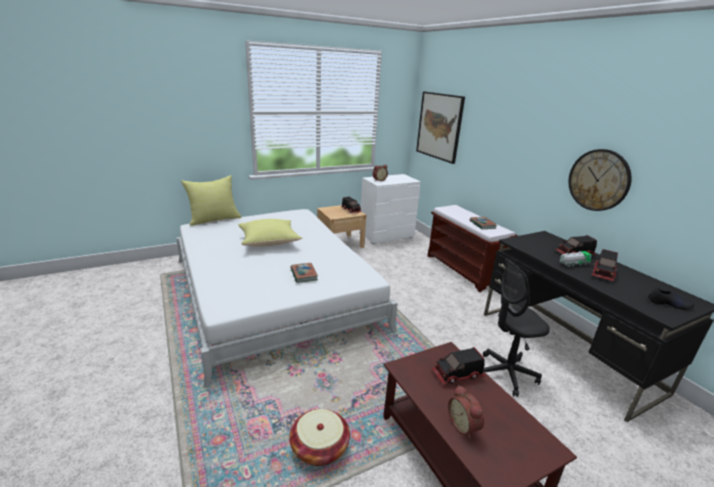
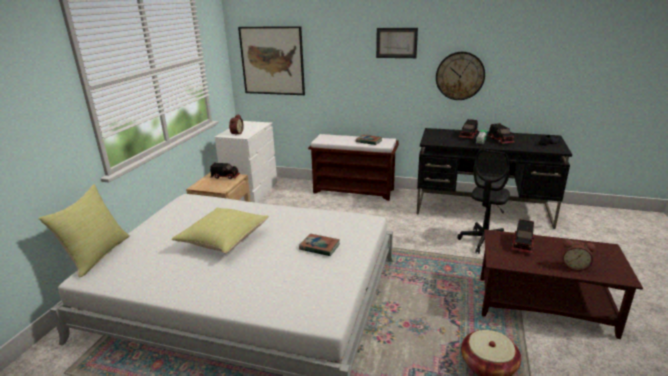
camera: 45 degrees left, 0 degrees up
none -> picture [376,28,418,58]

